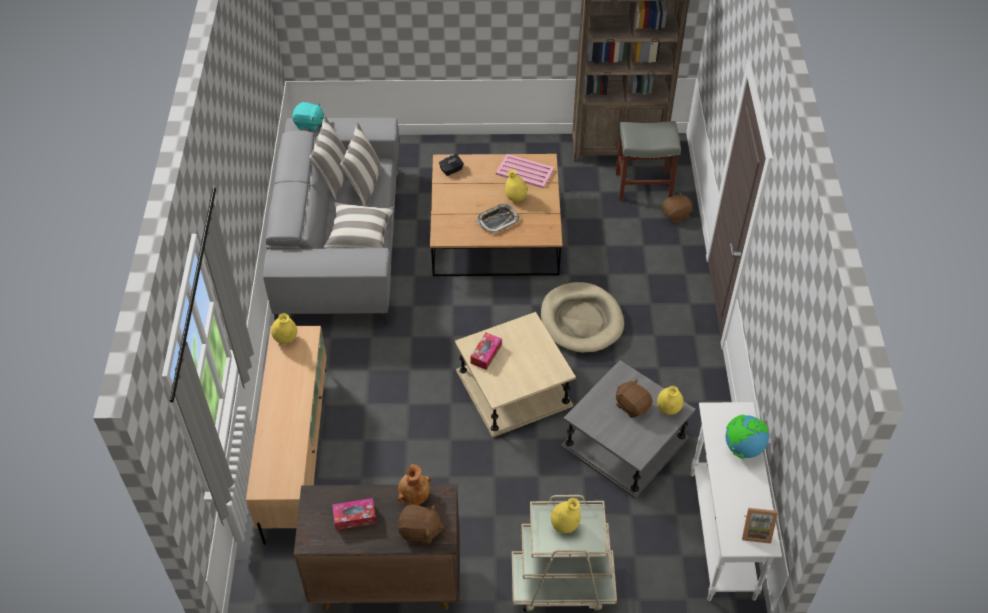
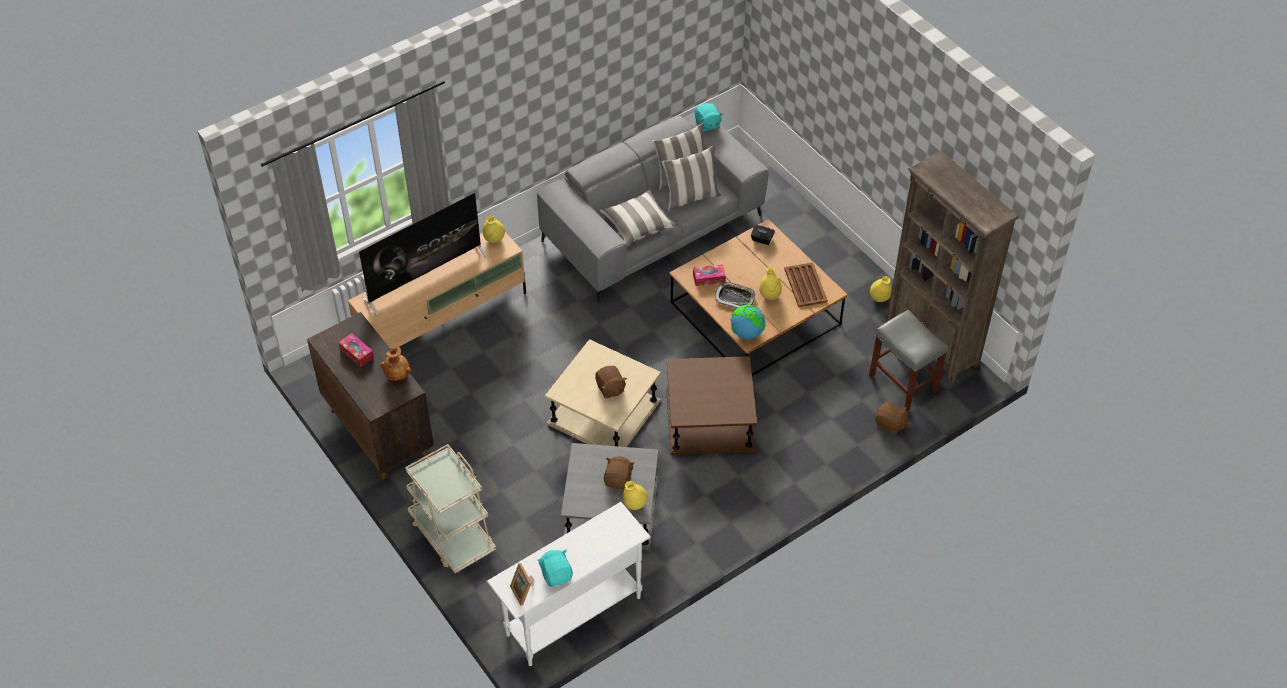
camera: 55 degrees right, 0 degrees up
brown plush toy [398,504,444,544] -> brown plush toy moved to [595,366,627,398]
tissue box [470,333,502,370] -> tissue box moved to [693,264,726,286]
pink tray [496,154,554,188] -> brown tray [784,262,828,307]
beige dog bed [541,282,624,353] -> brown side table [666,356,757,455]
yellow vase [551,498,581,534] -> yellow vase moved to [870,276,892,302]
globe [725,415,769,459] -> globe moved to [731,305,766,339]
none -> television [359,193,488,315]
none -> turquoise plush toy [537,550,573,587]

